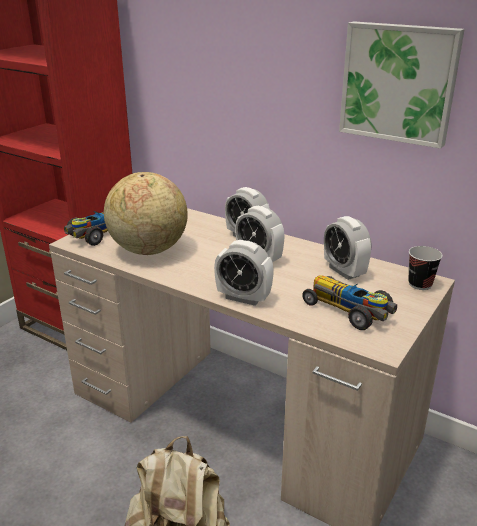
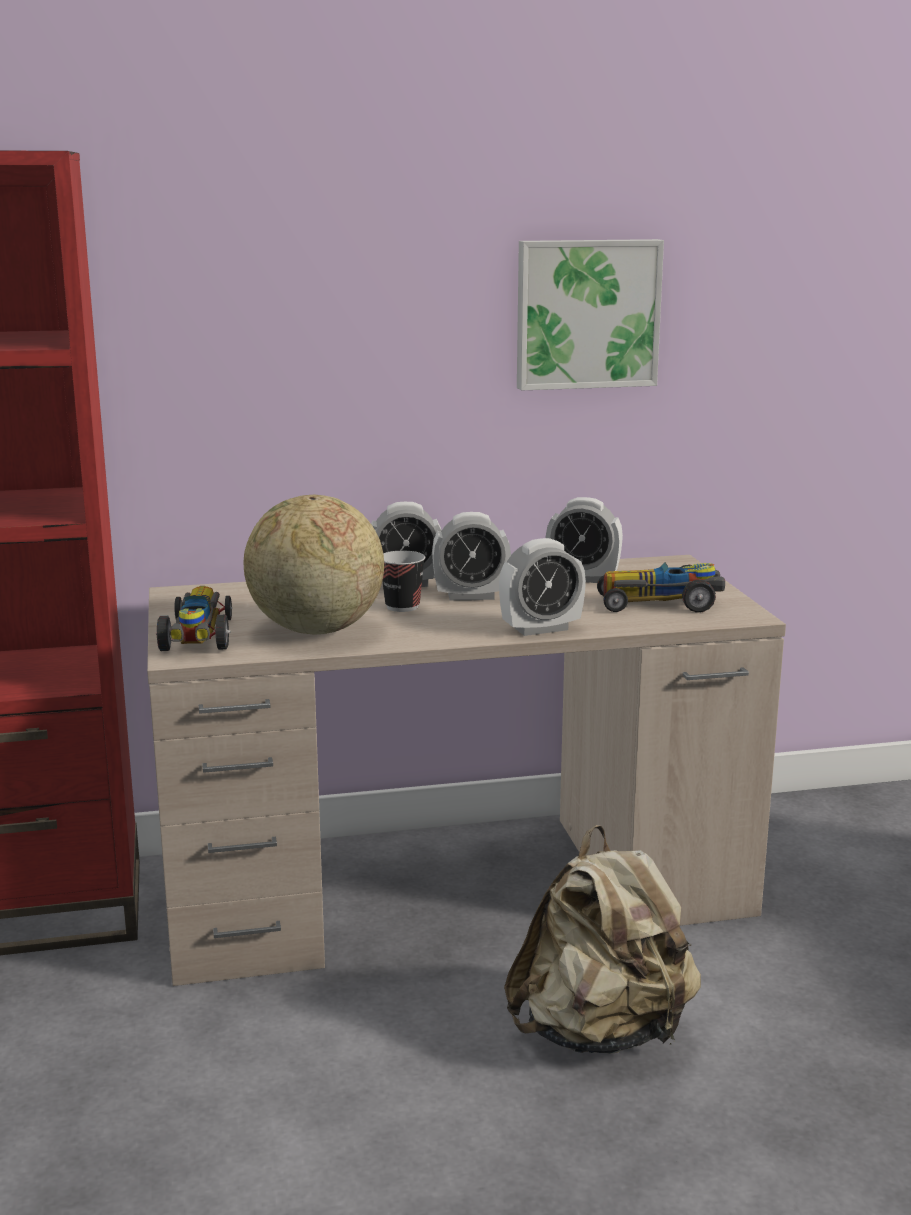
camera: 45 degrees left, 10 degrees down
cup [408,246,442,290] -> cup moved to [382,551,425,612]

